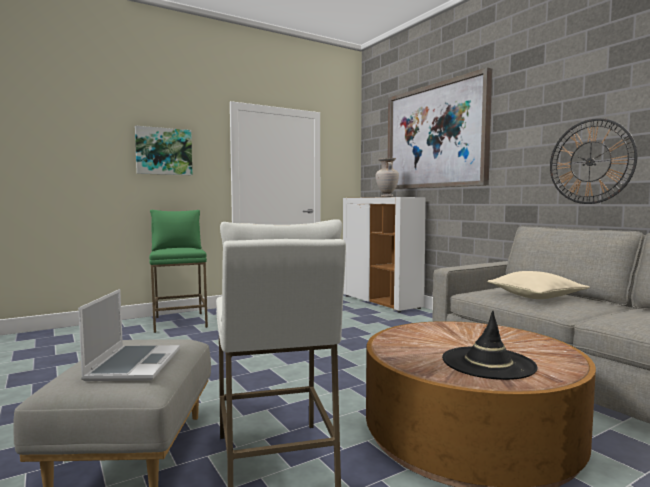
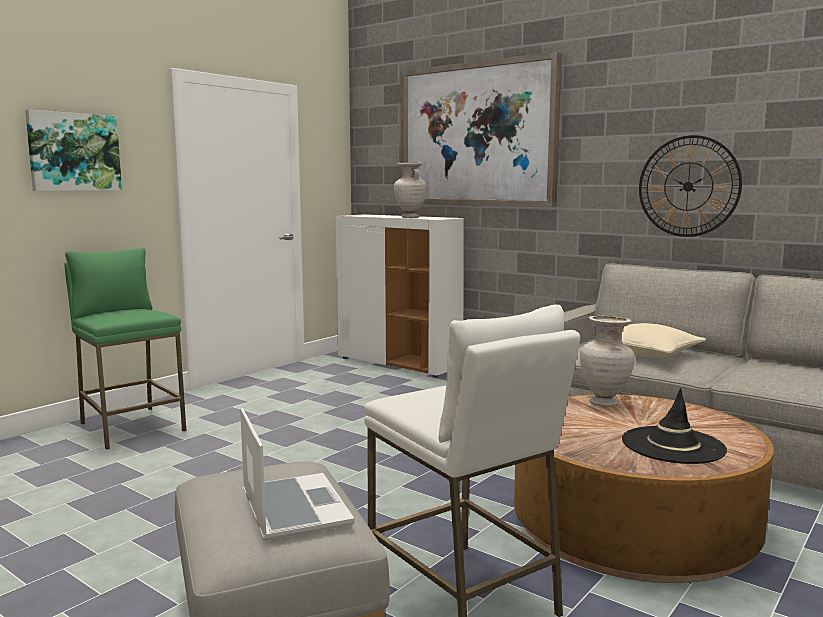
camera: 20 degrees left, 5 degrees up
none -> beige vase [580,316,635,407]

